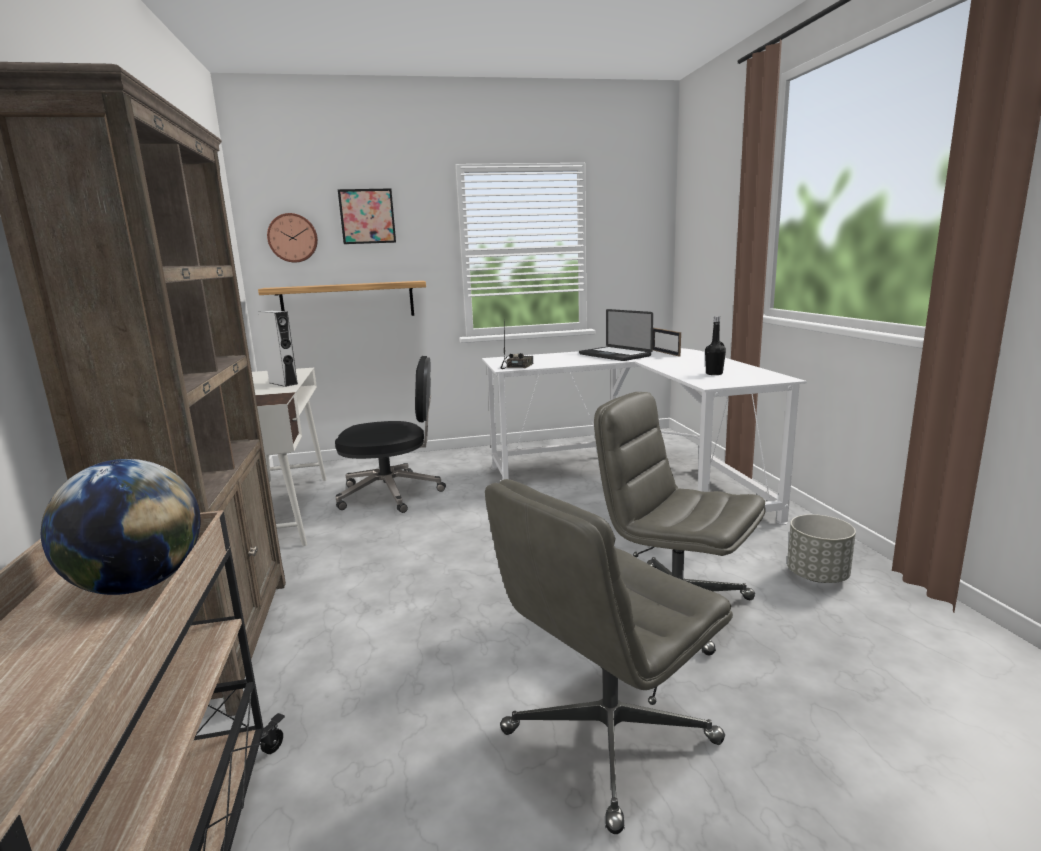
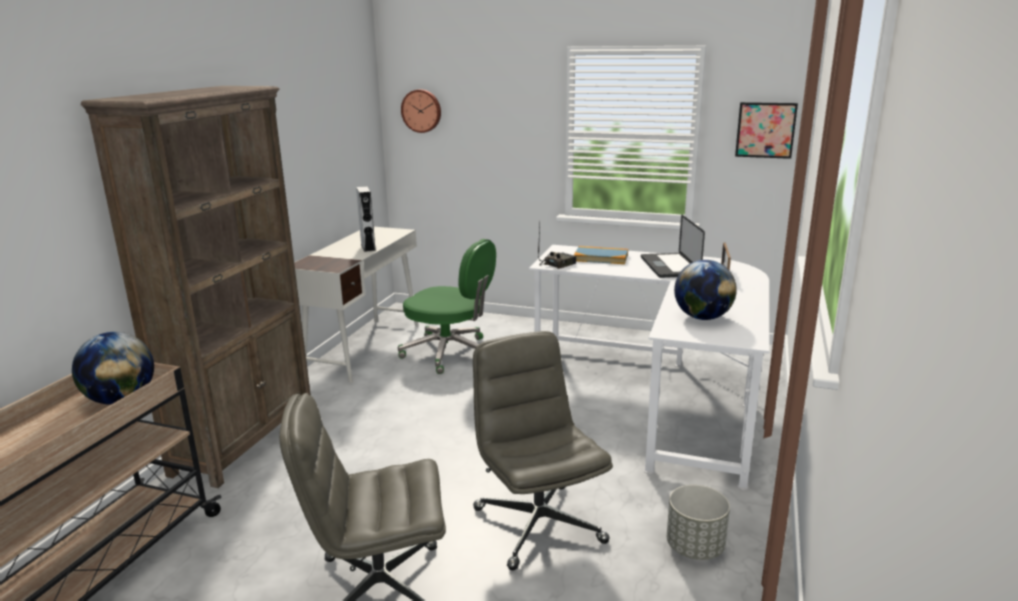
camera: 30 degrees right, 5 degrees up
shelf [258,281,426,316] -> none
black office chair [335,356,446,513] -> green office chair [398,239,496,374]
picture [338,188,396,244] -> picture moved to [735,102,798,159]
black bottle [705,316,726,375] -> globe [674,260,737,320]
none -> book [574,246,628,264]

